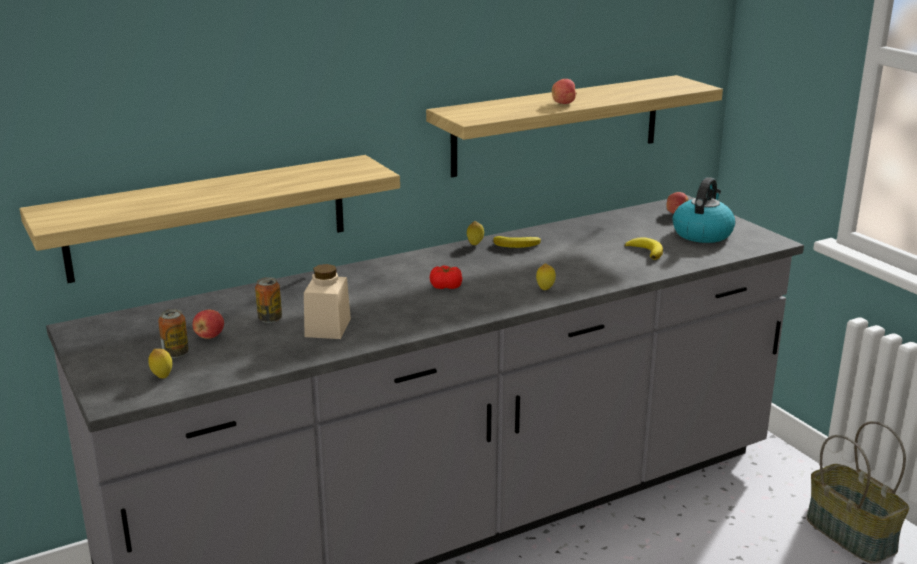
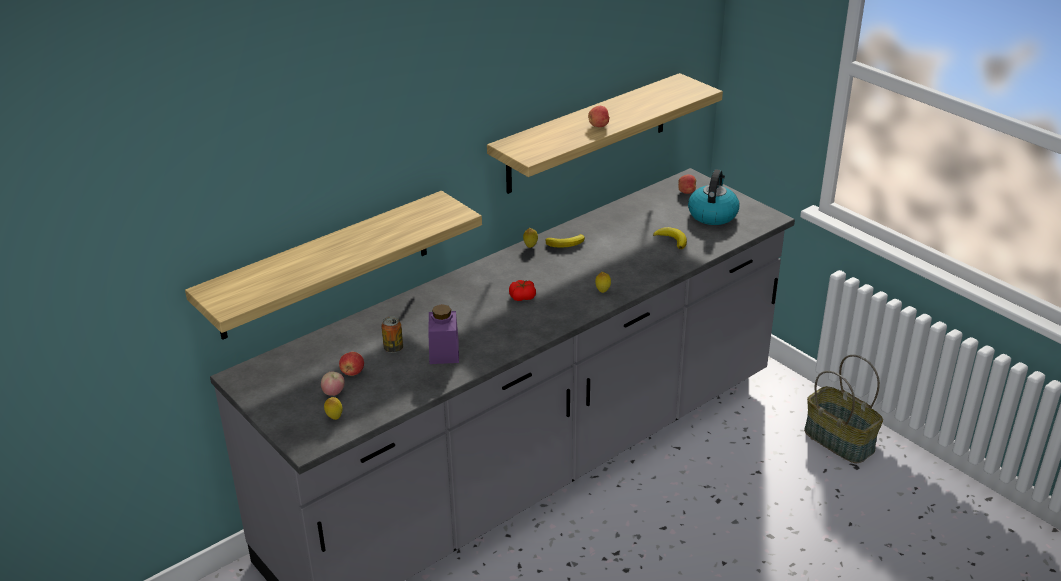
camera: 10 degrees left, 10 degrees up
can [158,309,189,358] -> apple [321,371,345,396]
beige jar [304,264,351,339] -> purple jar [428,304,459,364]

